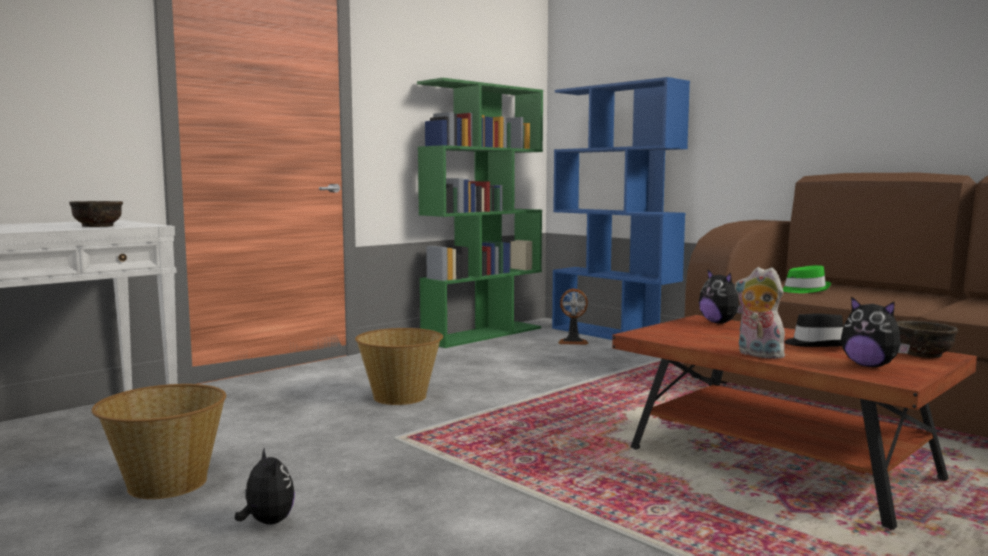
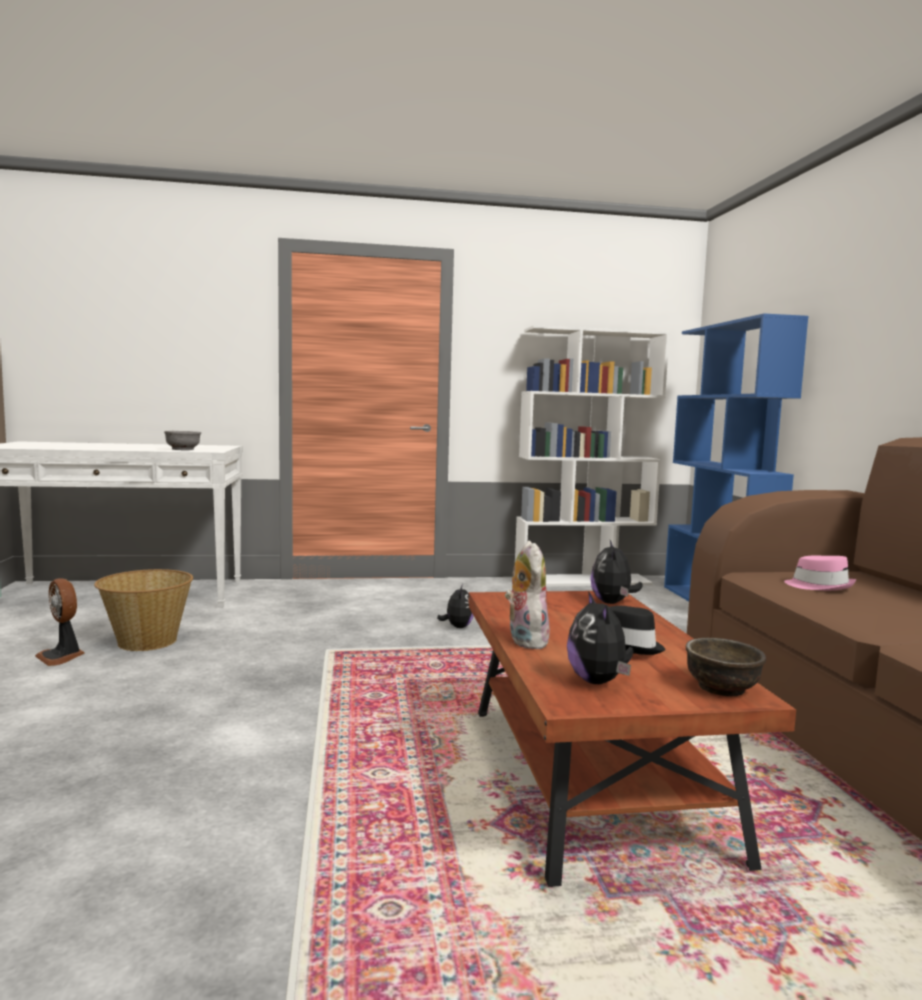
camera: 35 degrees right, 0 degrees up
brown bowl [69,201,123,227] -> grey bowl [164,431,201,450]
plush toy [235,447,295,525] -> plush toy moved to [437,584,474,628]
basket [355,328,443,405] -> none
green bookcase [417,78,543,348] -> white bookcase [515,325,670,586]
fan [558,289,589,345] -> fan moved to [35,578,85,666]
green hat [783,265,831,293] -> pink hat [784,556,856,591]

